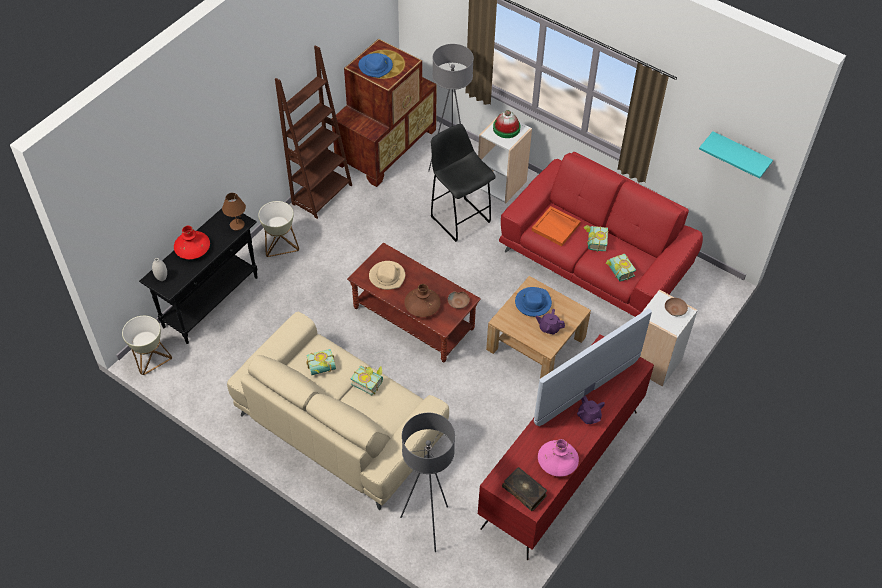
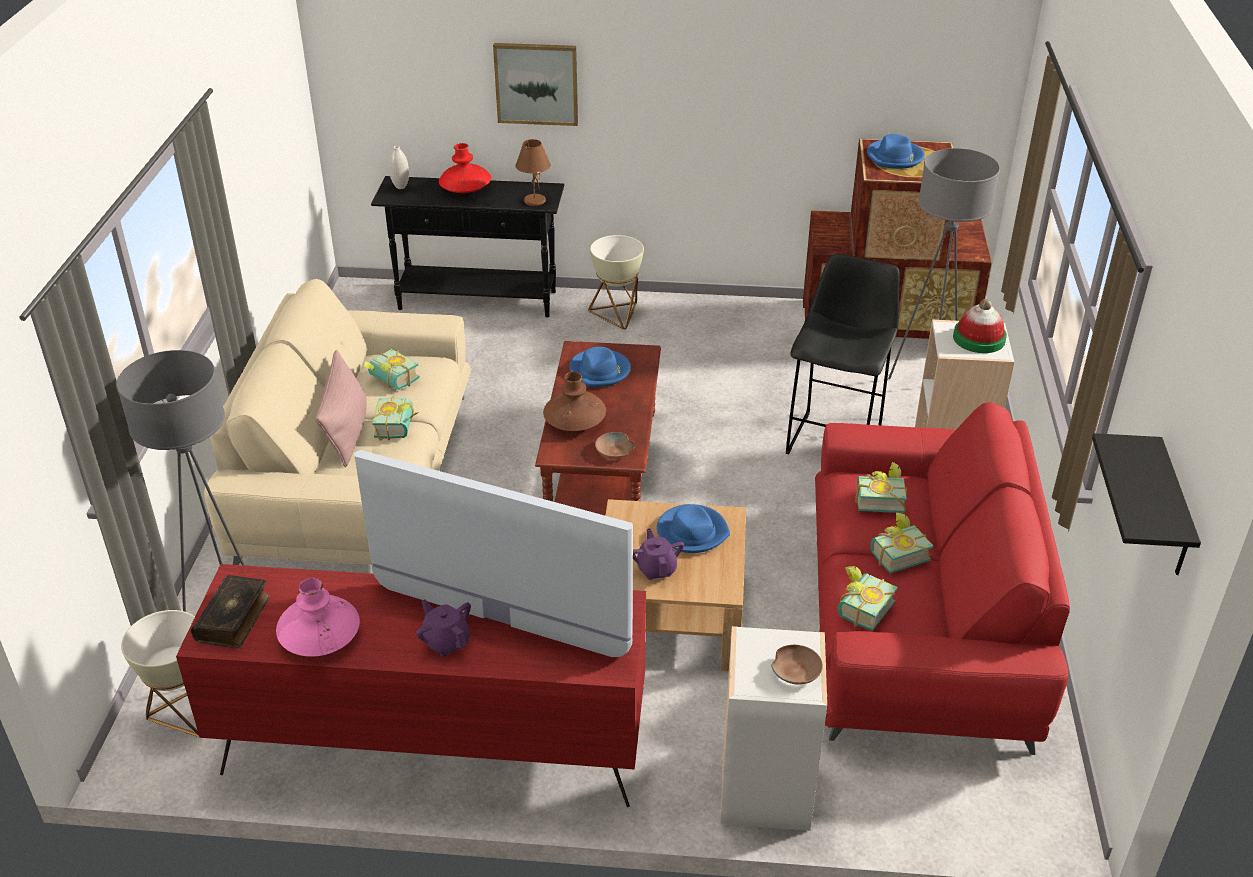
camera: 60 degrees right, 15 degrees down
planter [122,316,172,375] -> planter moved to [121,610,199,737]
brown bookcase [275,45,352,219] -> none
beige hat [369,261,405,290] -> blue hat [570,347,631,387]
orange tray [532,206,581,246] -> book [855,462,907,513]
purple teapot [577,396,605,424] -> purple teapot turned 105 degrees clockwise [416,599,471,656]
turquoise shelf [699,131,773,179] -> black shelf [1092,433,1201,575]
none -> pink pillow [315,350,367,467]
none -> picture [493,43,578,126]

